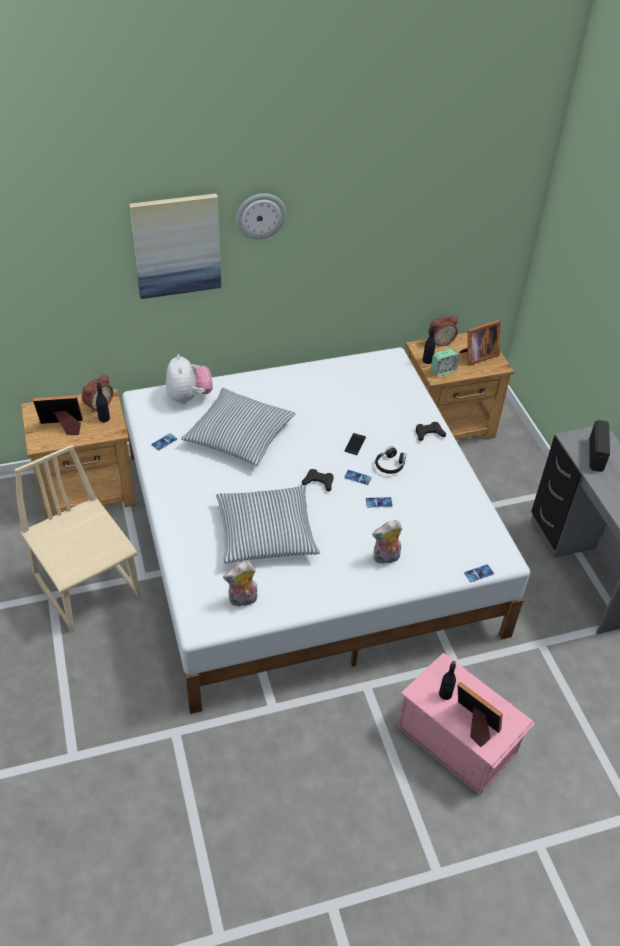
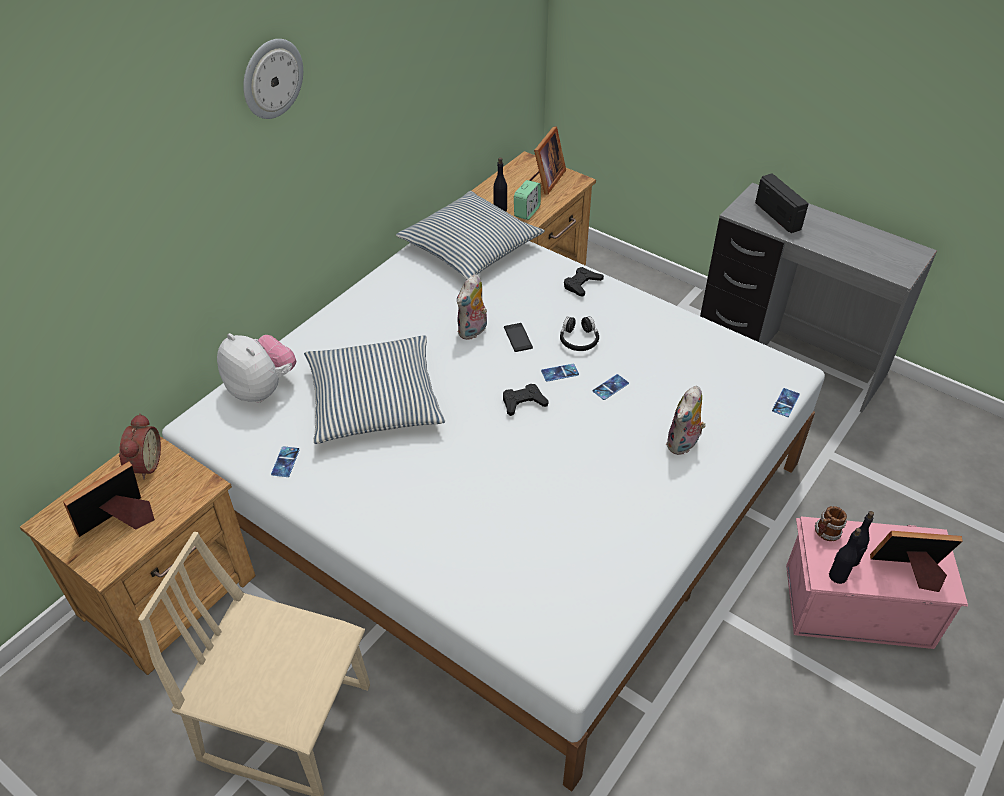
camera: 35 degrees left, 0 degrees up
black bottle [96,381,110,422] -> black bottle moved to [829,528,861,584]
picture [129,194,221,299] -> none
pillow [216,485,320,563] -> pillow moved to [396,191,545,279]
plush toy [223,562,258,607] -> plush toy moved to [457,274,487,340]
alarm clock [428,316,458,346] -> none
none -> mug [815,506,847,541]

